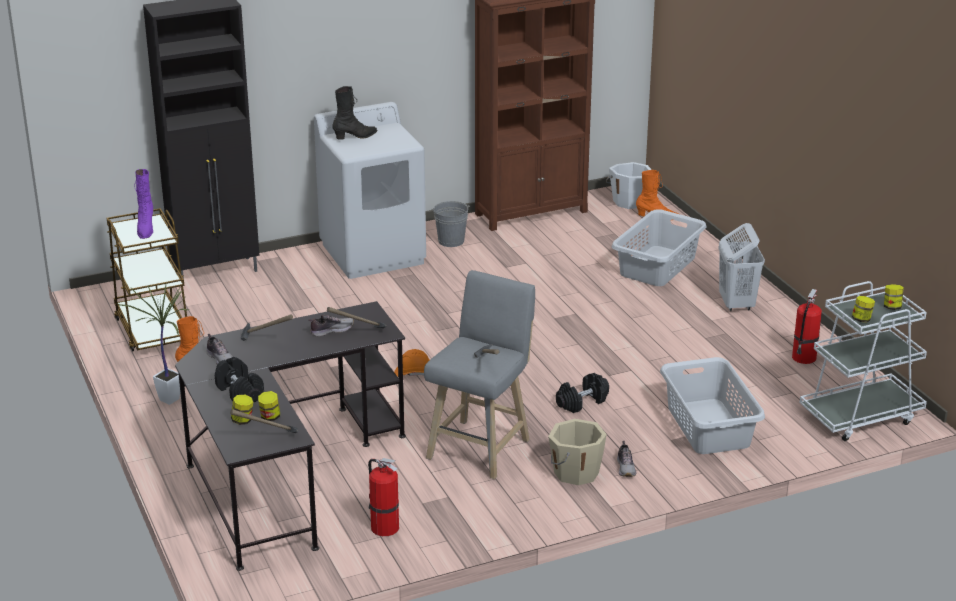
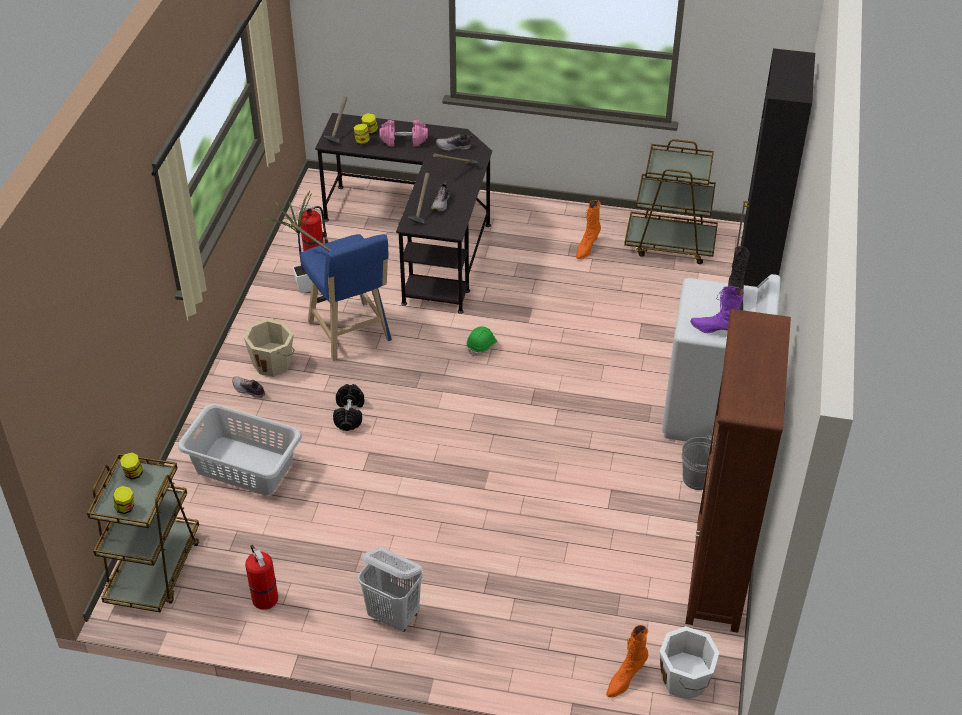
camera: 125 degrees right, 15 degrees up
potted plant [117,285,190,405] -> potted plant moved to [260,190,318,293]
purple boot [134,169,153,239] -> purple boot moved to [690,286,744,333]
black dumbbell [215,357,264,402] -> pink dumbbell [379,120,428,147]
orange hard hat [394,349,429,377] -> green hard hat [467,326,497,357]
grey stool [424,270,535,479] -> blue stool [300,234,392,361]
grey laundry basket [612,209,707,286] -> none
white cart [800,281,927,441] -> brown cart [87,453,199,612]

